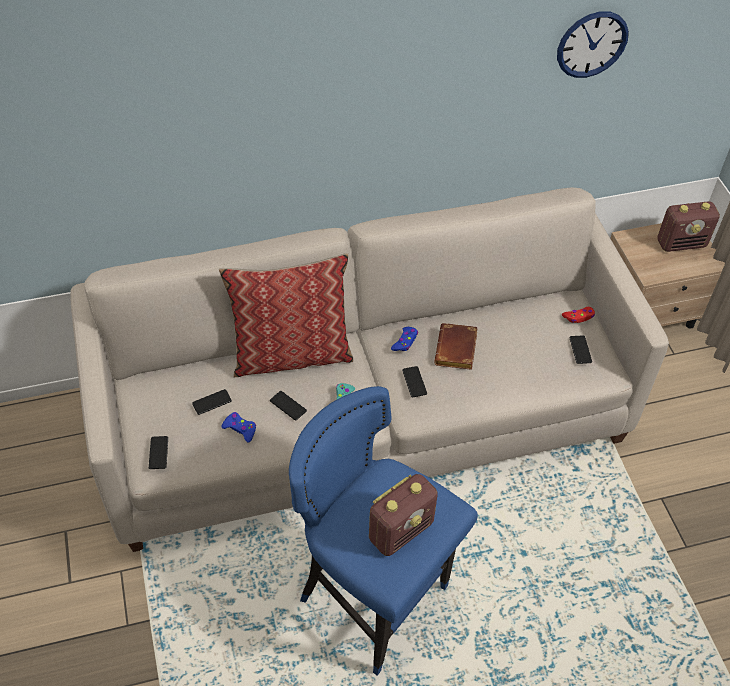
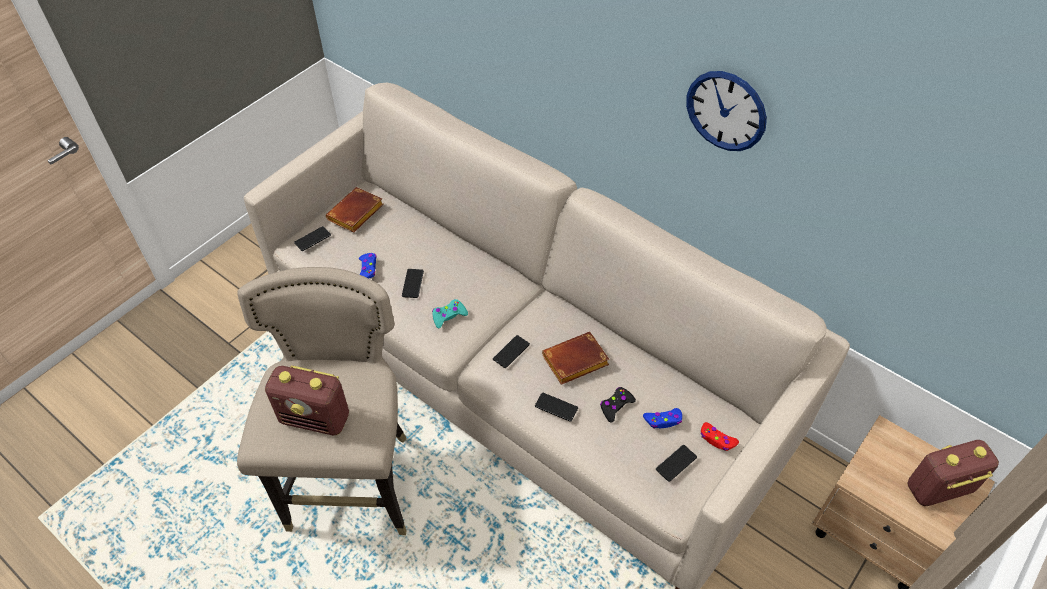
camera: 55 degrees right, 0 degrees up
phone [192,389,232,415] -> phone moved to [535,393,578,422]
pillow [219,253,354,377] -> none
blue stool [289,386,478,676] -> beige stool [237,267,407,535]
blue game controller [391,327,418,351] -> blue game controller moved to [643,408,682,429]
wall clock [557,11,629,78] -> wall clock moved to [686,71,767,151]
radio [657,201,720,252] -> radio turned 120 degrees clockwise [907,440,999,506]
none -> brown book [326,187,384,232]
none -> black game controller [600,387,636,423]

